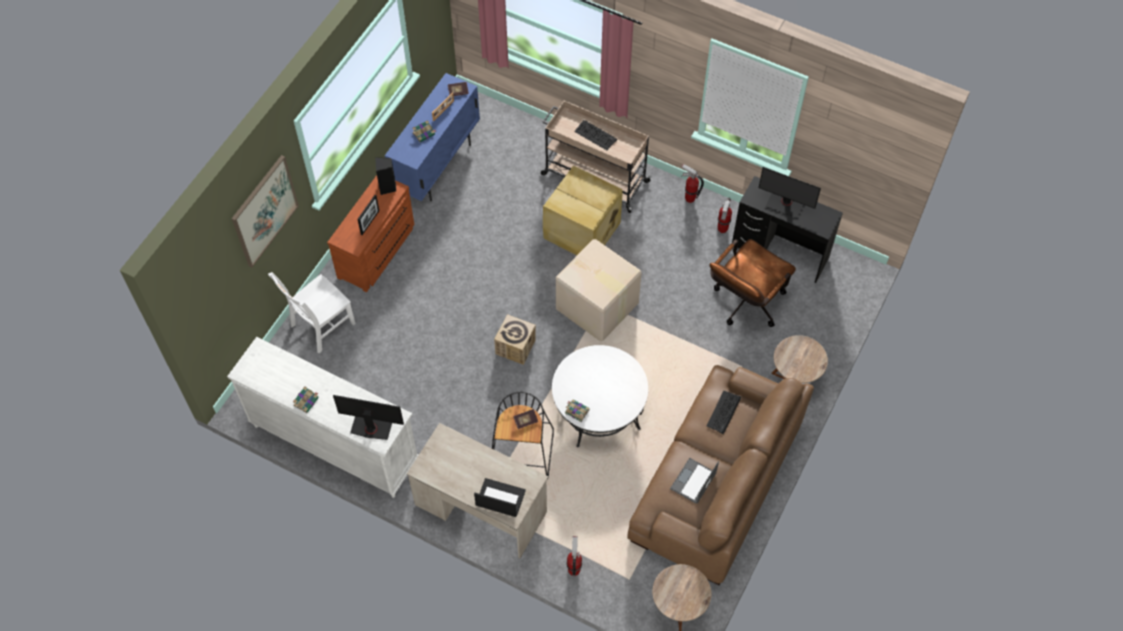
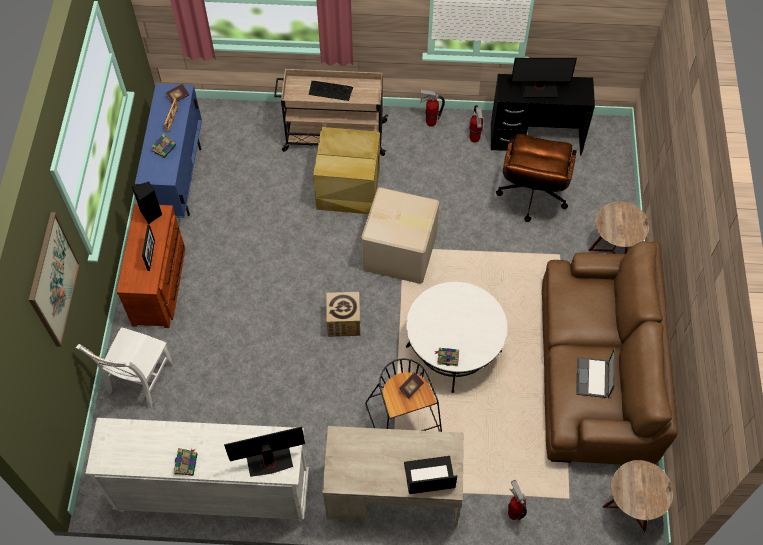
camera: 25 degrees left, 0 degrees up
keyboard [707,391,741,434] -> none

